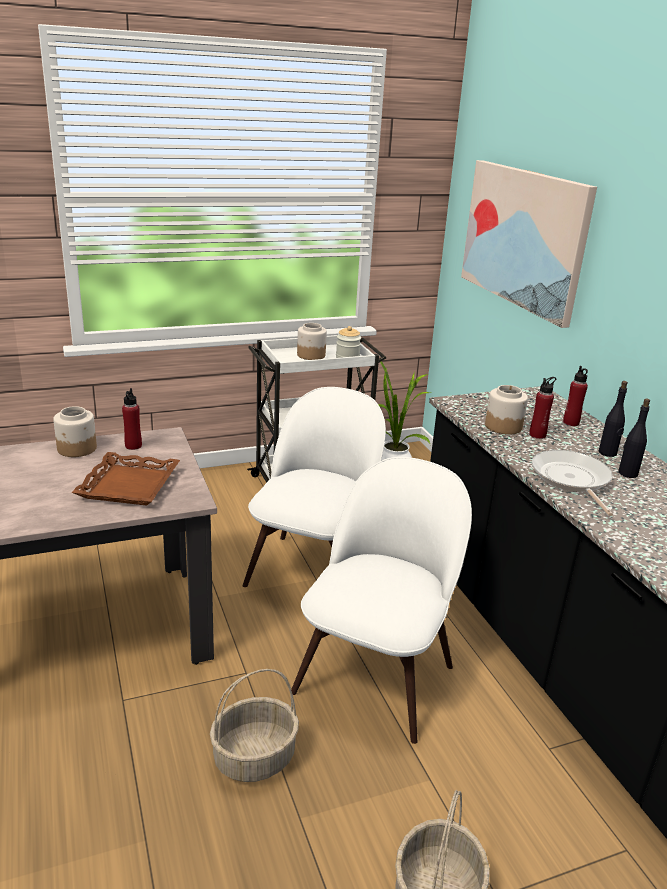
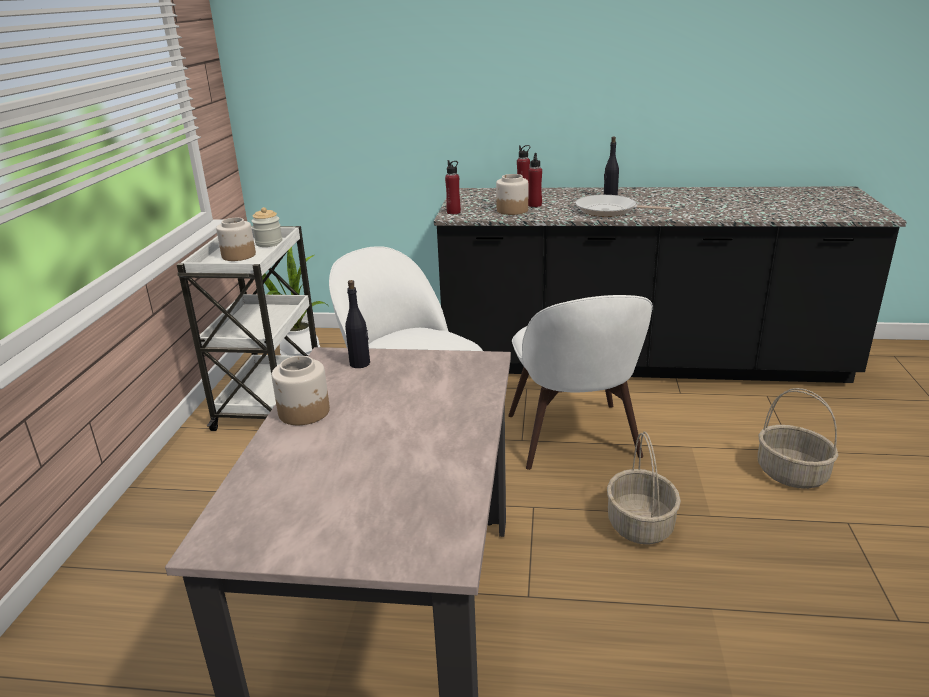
camera: 60 degrees left, 0 degrees up
brown tray [71,452,180,506] -> none
red bottle [122,388,142,450] -> red bottle moved to [445,160,461,214]
white chair [291,457,472,744] -> white chair turned 150 degrees counterclockwise [508,295,653,470]
picture [461,160,597,328] -> none
black bottle [599,381,628,457] -> black bottle moved to [345,280,370,368]

